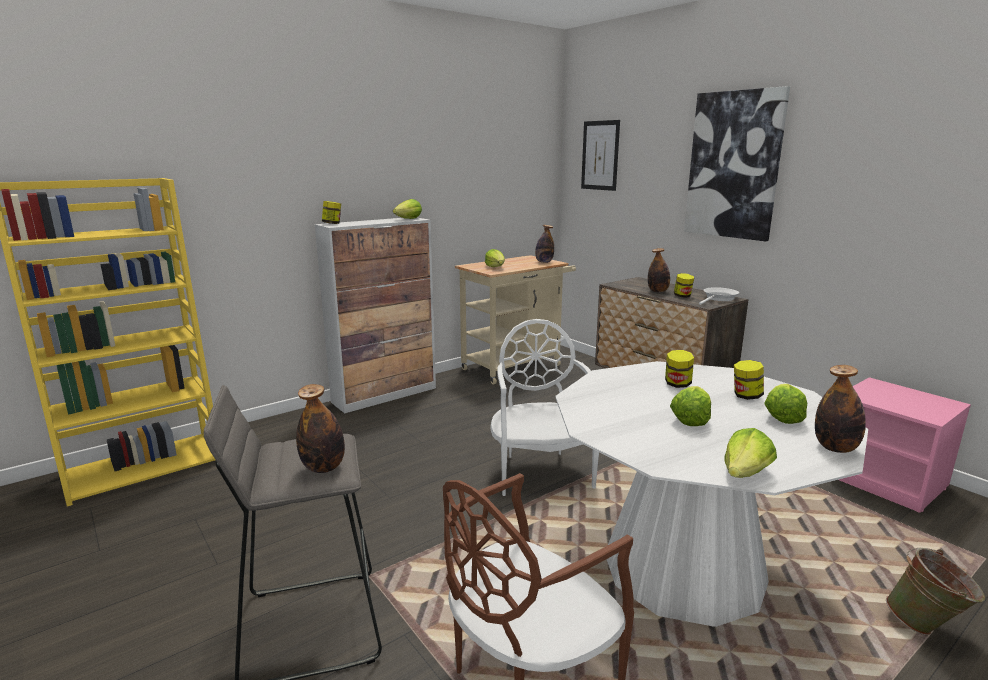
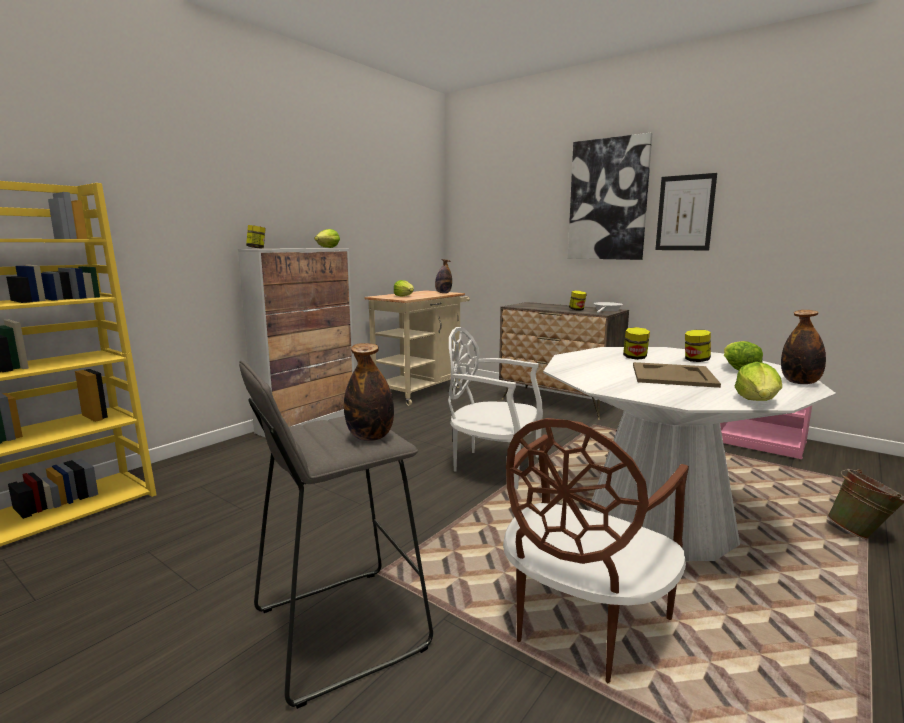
camera: 15 degrees left, 5 degrees down
white chair [490,319,599,496] -> white chair turned 45 degrees counterclockwise [448,327,543,489]
picture [581,120,620,191] -> picture moved to [655,173,717,250]
bottle [648,248,670,292] -> none
lettuce [670,386,711,426] -> beige tray [633,362,721,388]

